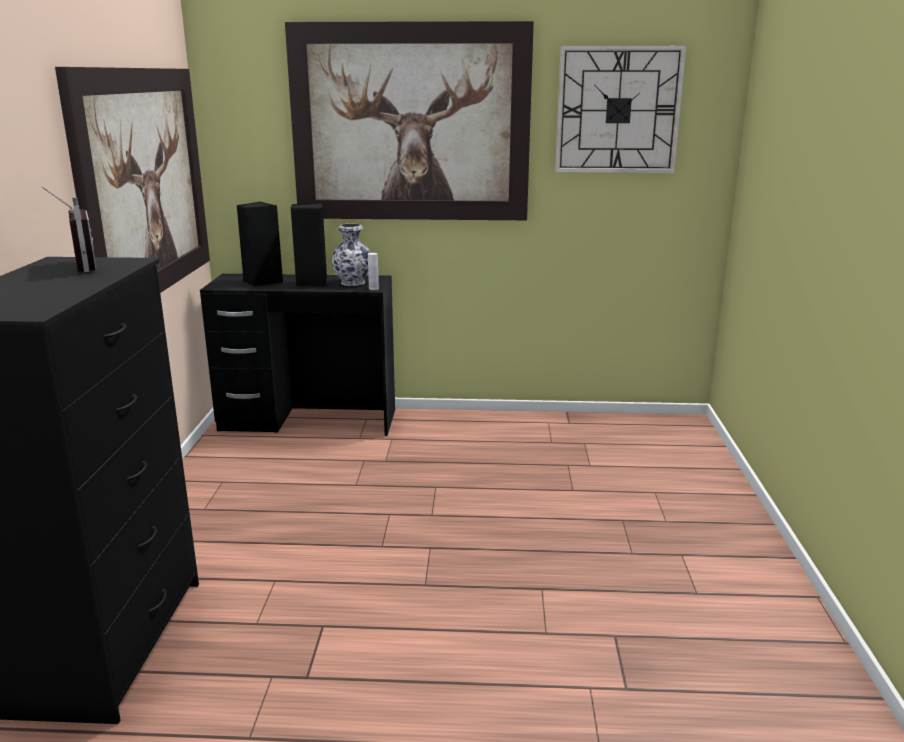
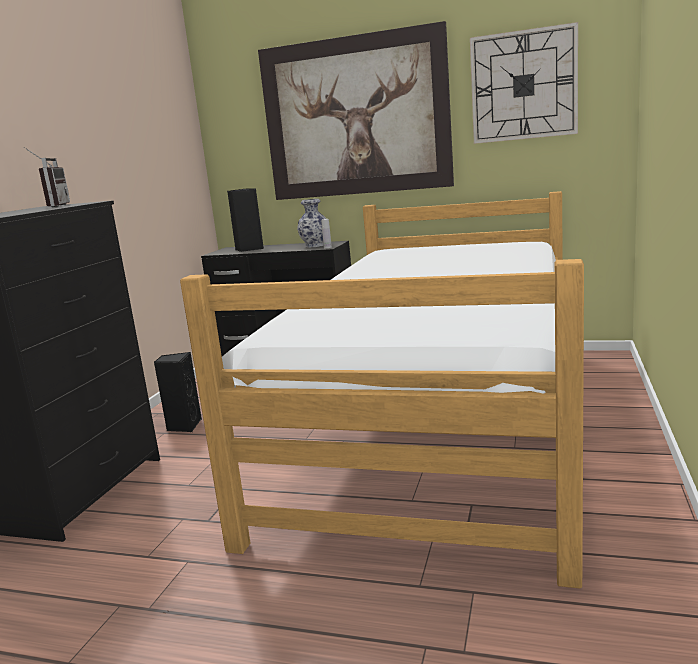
camera: 15 degrees right, 5 degrees down
picture [55,67,210,293] -> none
black speaker [291,203,327,287] -> black speaker moved to [154,352,202,432]
none -> bed [180,191,584,589]

